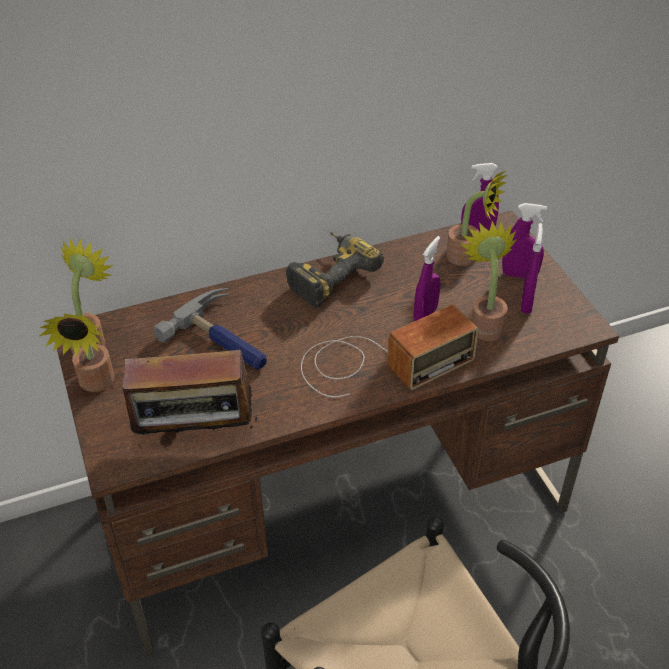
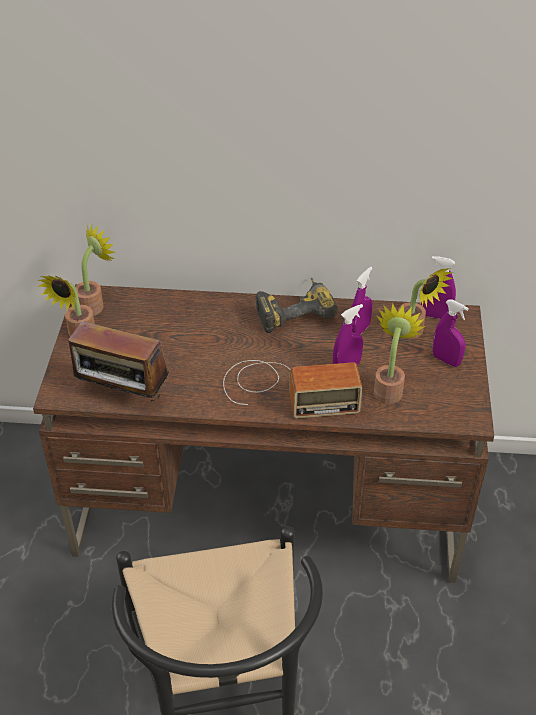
camera: 25 degrees right, 0 degrees up
hammer [153,288,267,369] -> none
purple spray bottle [521,223,543,314] -> purple spray bottle moved to [351,267,373,335]

